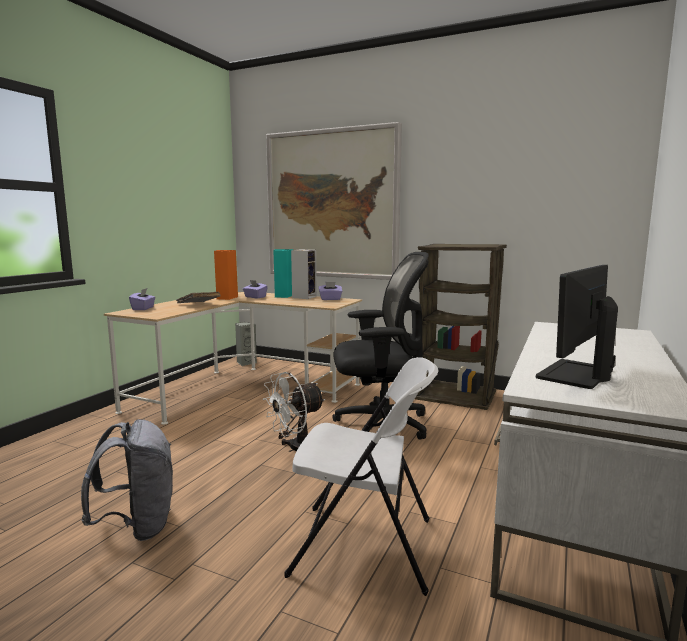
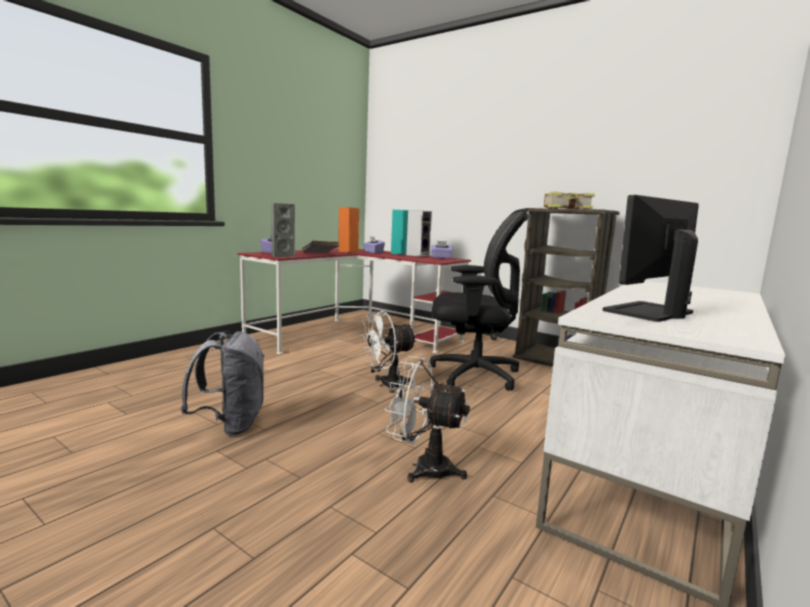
camera: 10 degrees right, 0 degrees up
beige desk [104,292,362,425] -> red desk [237,248,471,354]
grey speaker [235,322,257,366] -> grey speaker moved to [272,203,295,257]
picture [266,122,402,280] -> none
white chair [284,357,438,596] -> white fan [385,356,470,482]
none -> book [544,192,595,209]

